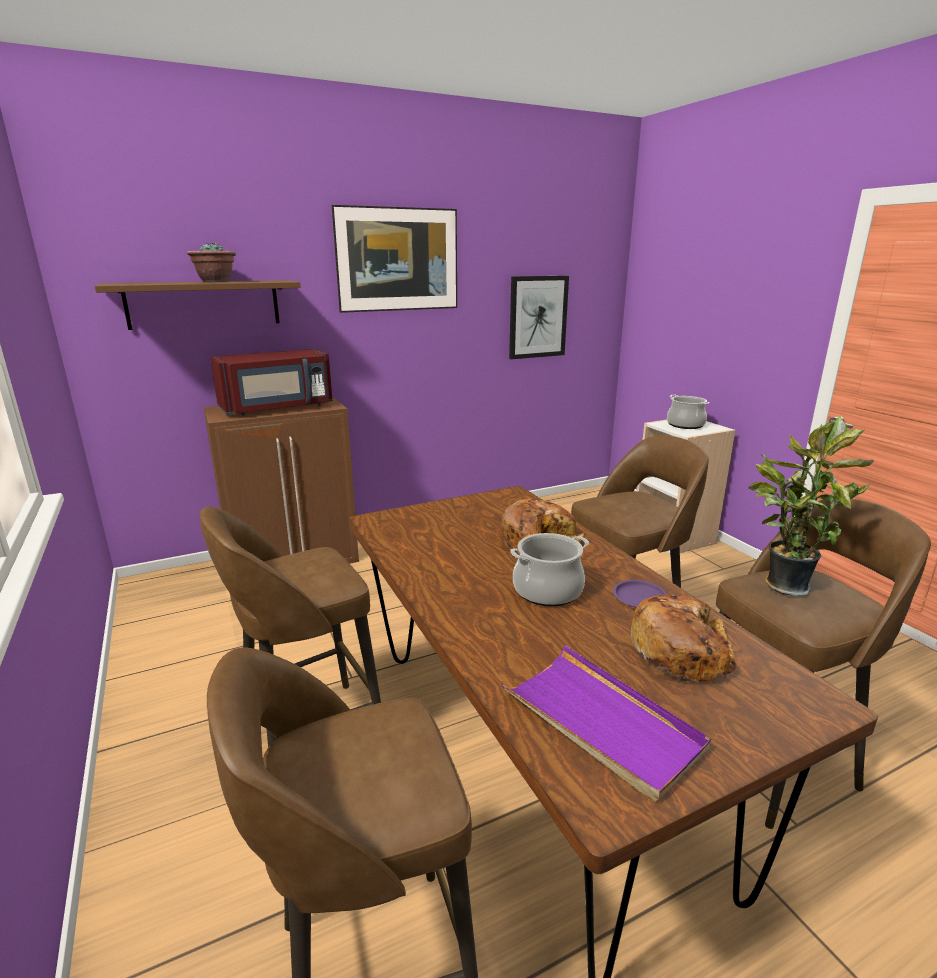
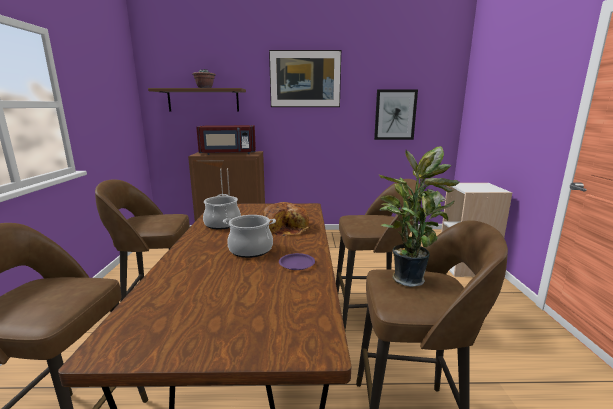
camera: 25 degrees right, 5 degrees down
purple tray [502,645,711,801] -> none
bread [631,595,737,682] -> none
cooking pot [667,395,710,429] -> cooking pot moved to [203,194,241,230]

